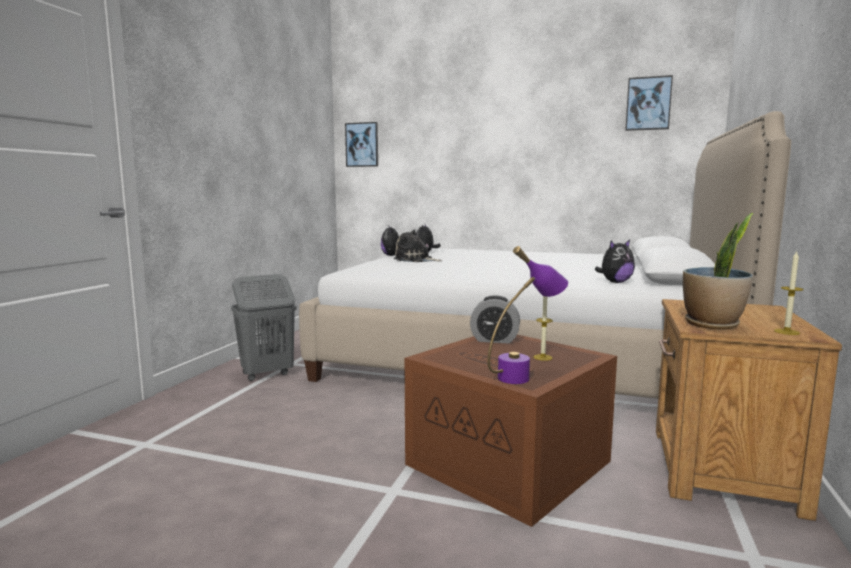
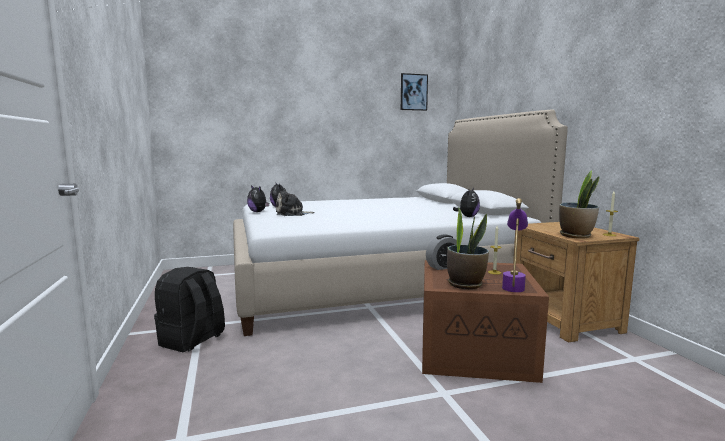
camera: 35 degrees left, 0 degrees up
grey laundry basket [231,274,296,381] -> black backpack [154,267,225,352]
picture [345,122,378,167] -> none
none -> potted plant [447,207,489,289]

